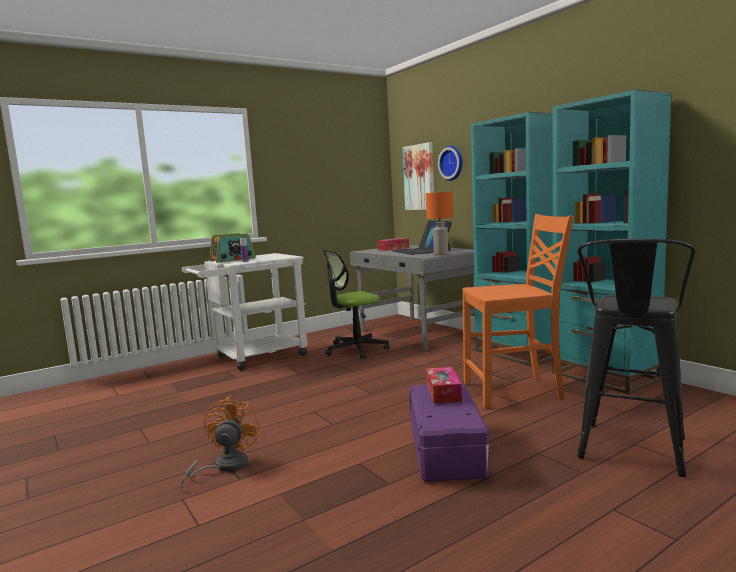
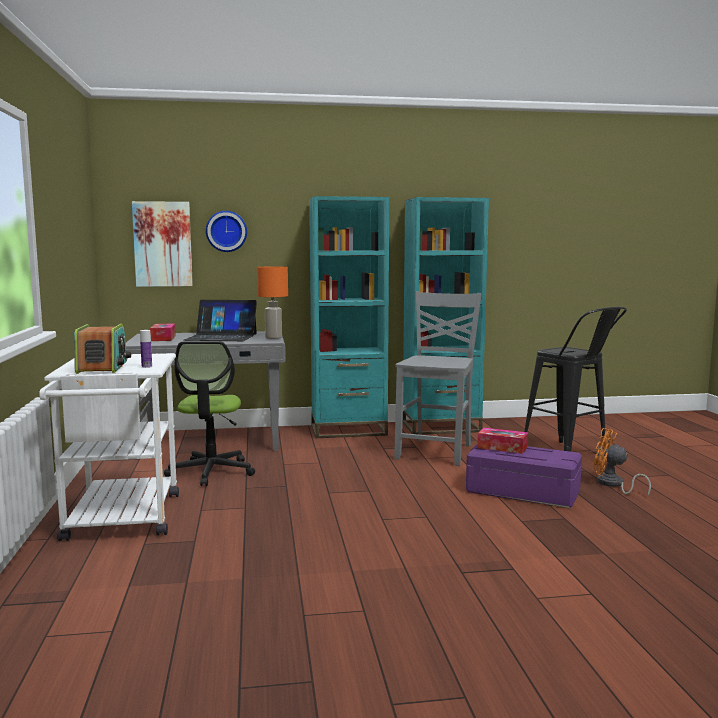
camera: 65 degrees left, 0 degrees up
orange fan [180,396,260,490] -> orange fan moved to [593,428,651,497]
orange chair [462,214,574,409] -> grey chair [394,291,482,466]

